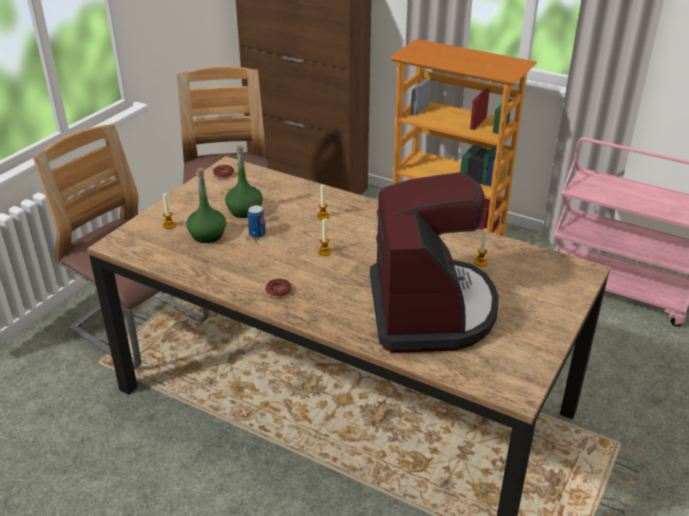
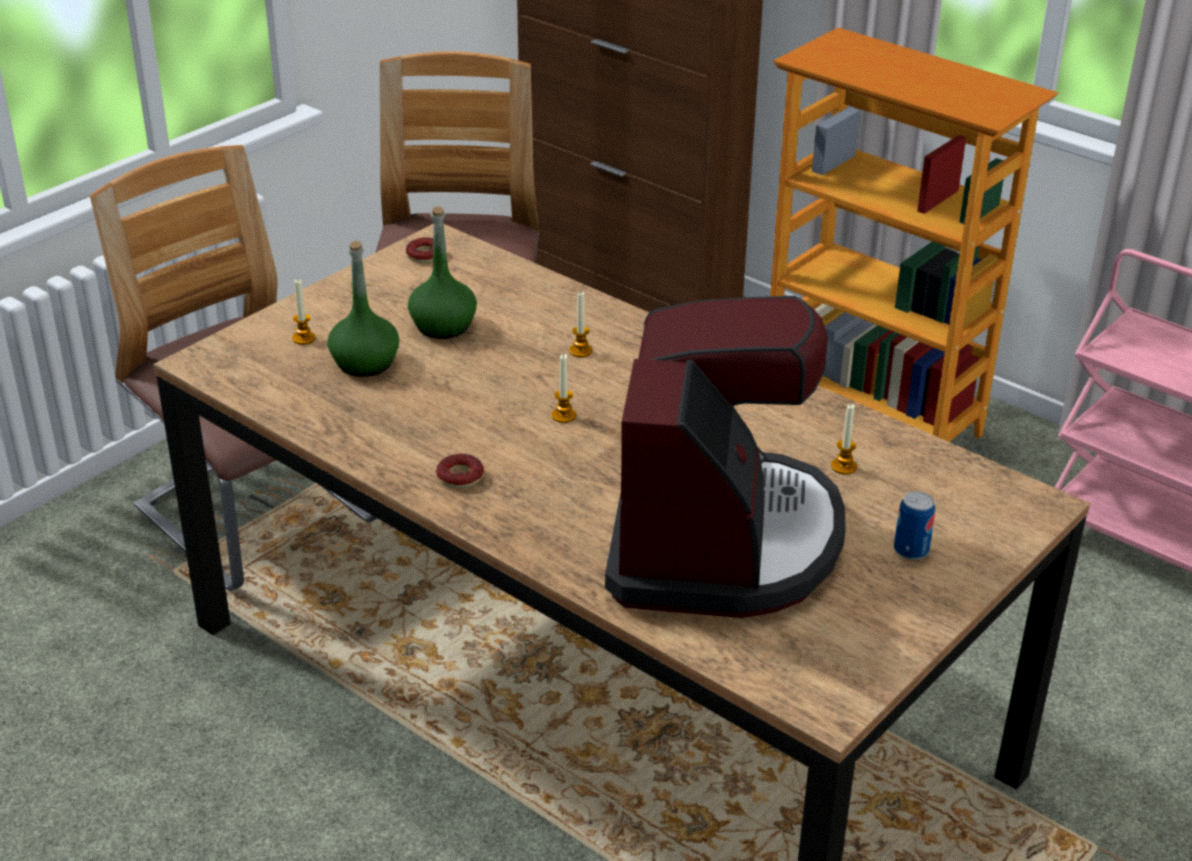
camera: 10 degrees right, 0 degrees up
can [247,205,266,238] -> can moved to [894,491,935,560]

